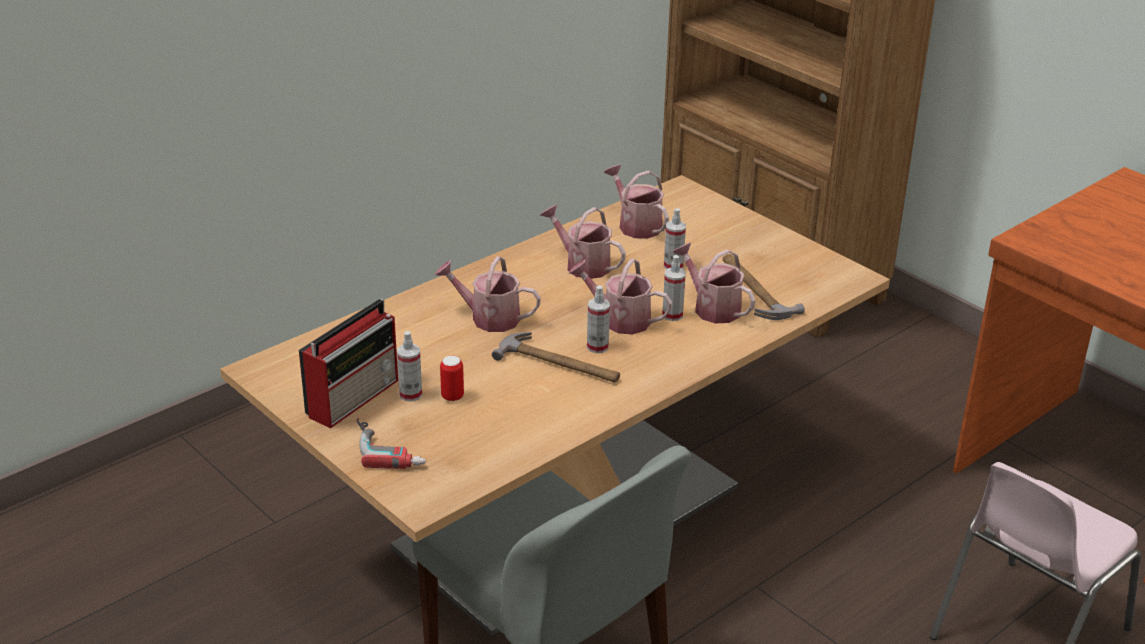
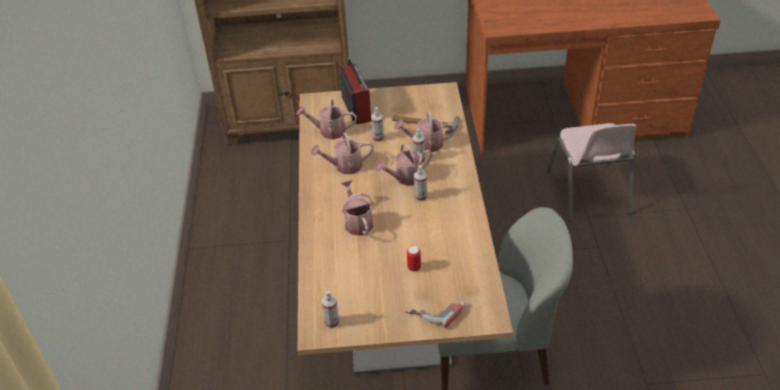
camera: 50 degrees left, 10 degrees up
radio [299,299,398,429] -> radio moved to [339,58,371,124]
spray bottle [397,331,422,402] -> spray bottle moved to [322,290,339,328]
watering can [435,256,541,332] -> watering can turned 105 degrees clockwise [340,180,373,236]
hammer [492,332,620,382] -> none

